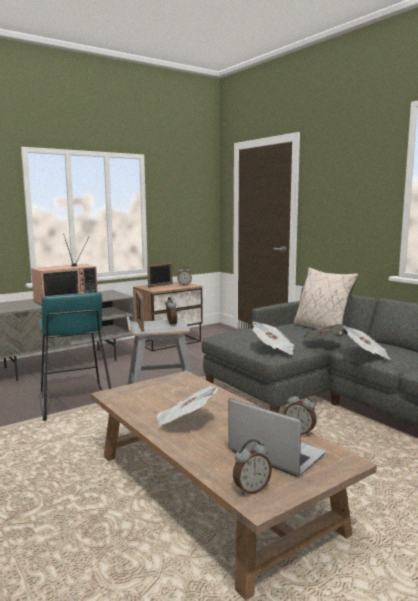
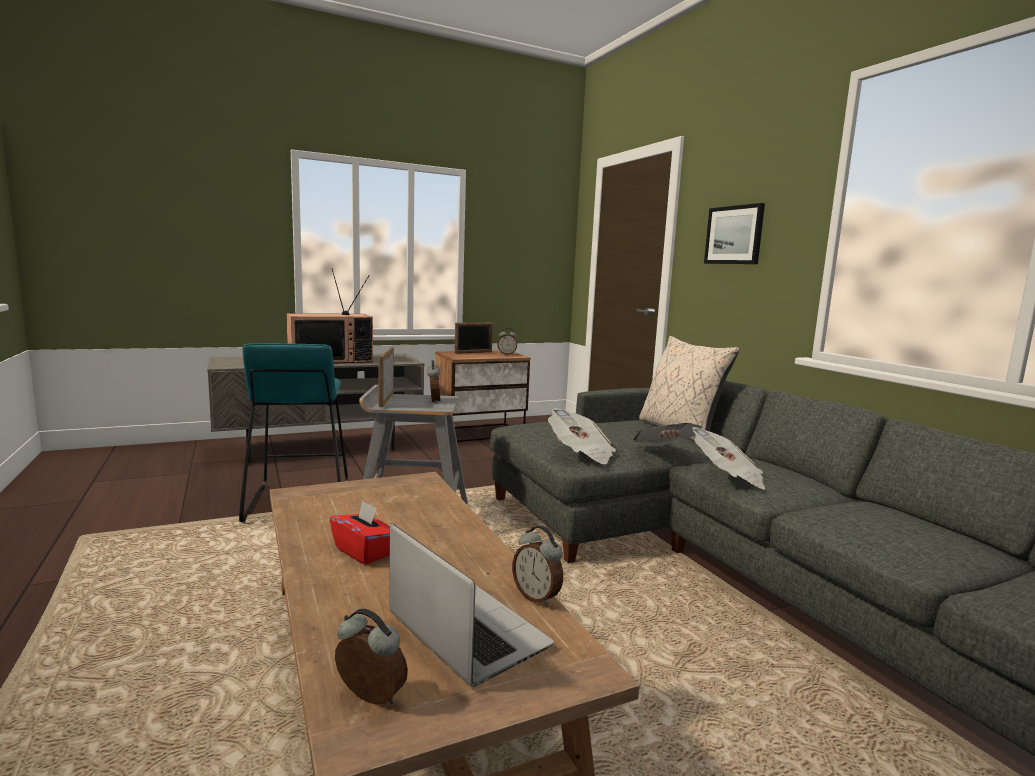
camera: 10 degrees right, 0 degrees up
newspaper [157,385,218,427] -> red tissue box [330,501,390,565]
alarm clock [233,439,272,495] -> alarm clock turned 135 degrees counterclockwise [335,609,408,705]
none -> picture [704,203,765,264]

